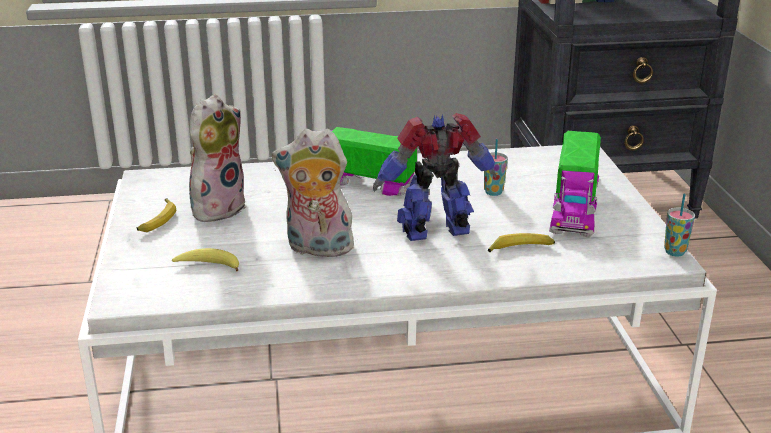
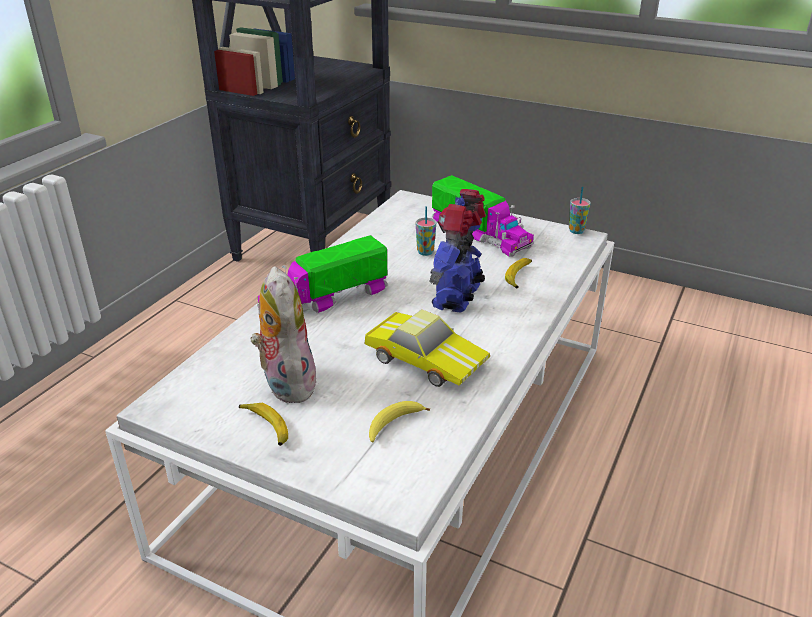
camera: 55 degrees left, 5 degrees up
plush toy [272,129,354,257] -> toy car [365,309,490,387]

